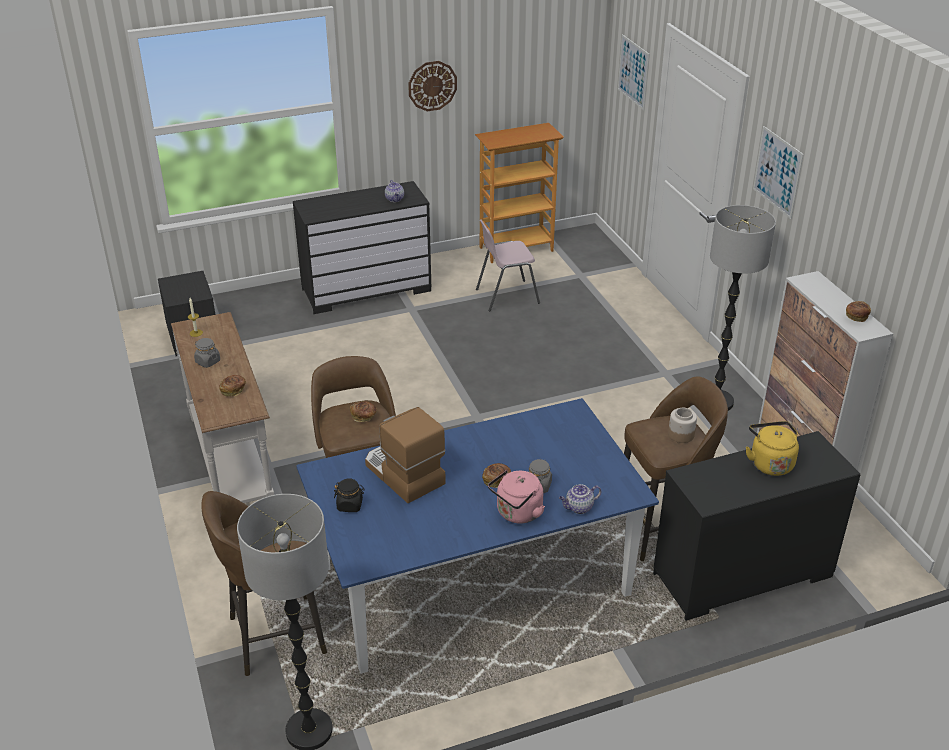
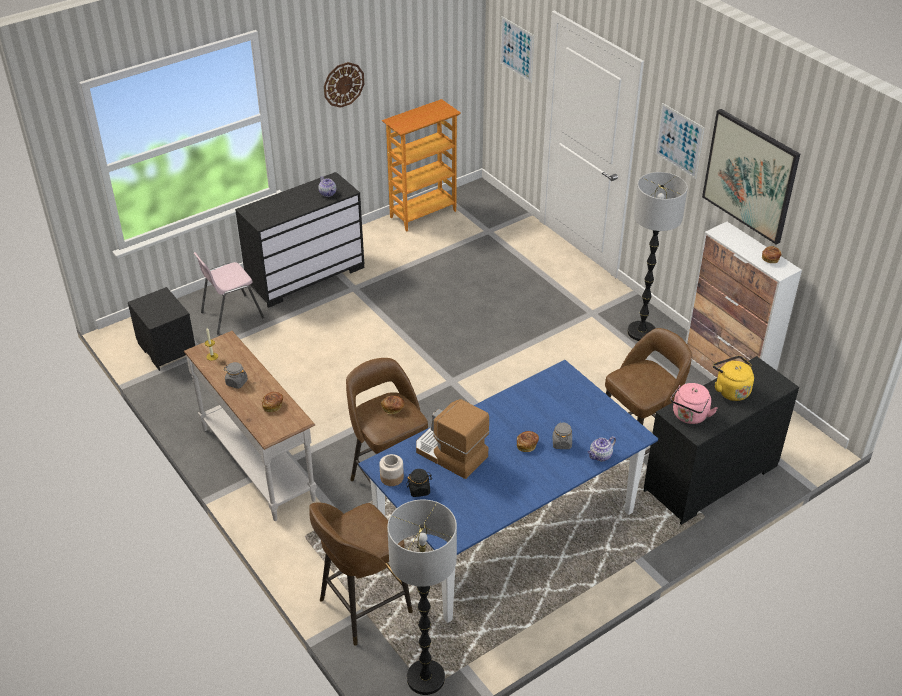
camera: 15 degrees left, 5 degrees up
pink chair [476,219,540,312] -> pink chair moved to [194,252,264,334]
pink kettle [488,470,545,524] -> pink kettle moved to [670,383,718,424]
jar [668,408,697,443] -> jar moved to [379,454,404,486]
none -> picture [702,109,800,244]

